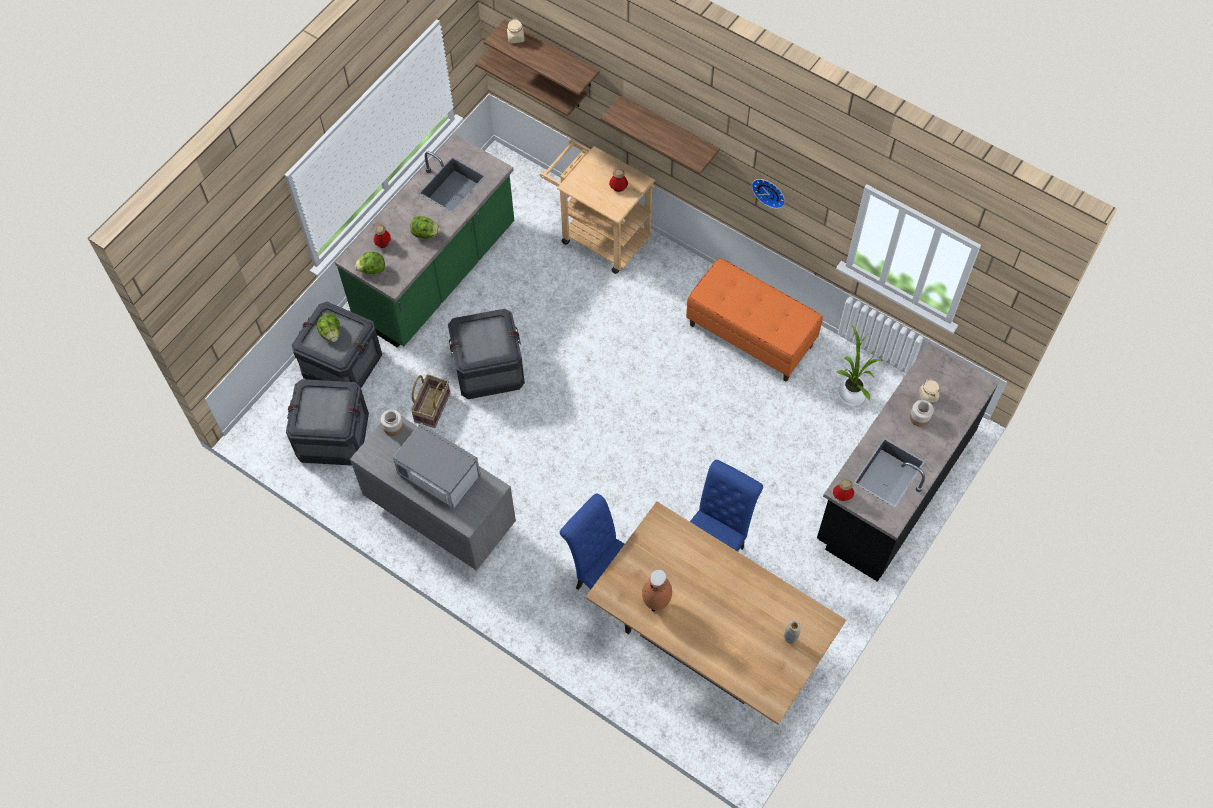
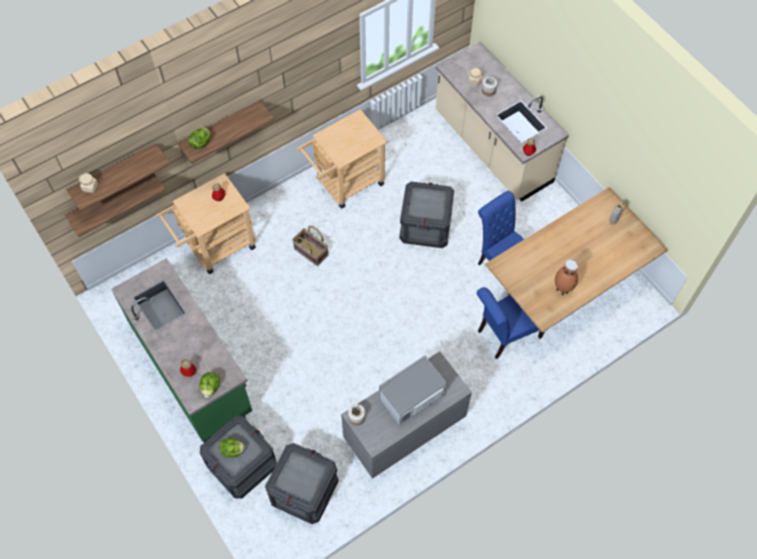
camera: 70 degrees left, 0 degrees up
lettuce [410,216,440,239] -> lettuce moved to [188,128,210,149]
basket [410,374,450,428] -> basket moved to [292,226,328,266]
crate [448,309,525,399] -> crate moved to [399,181,454,248]
orange bench [686,258,823,381] -> beige cart [297,109,388,208]
wall clock [751,179,785,209] -> none
black counter [817,343,999,582] -> beige counter [436,42,569,202]
potted plant [836,325,884,406] -> none

